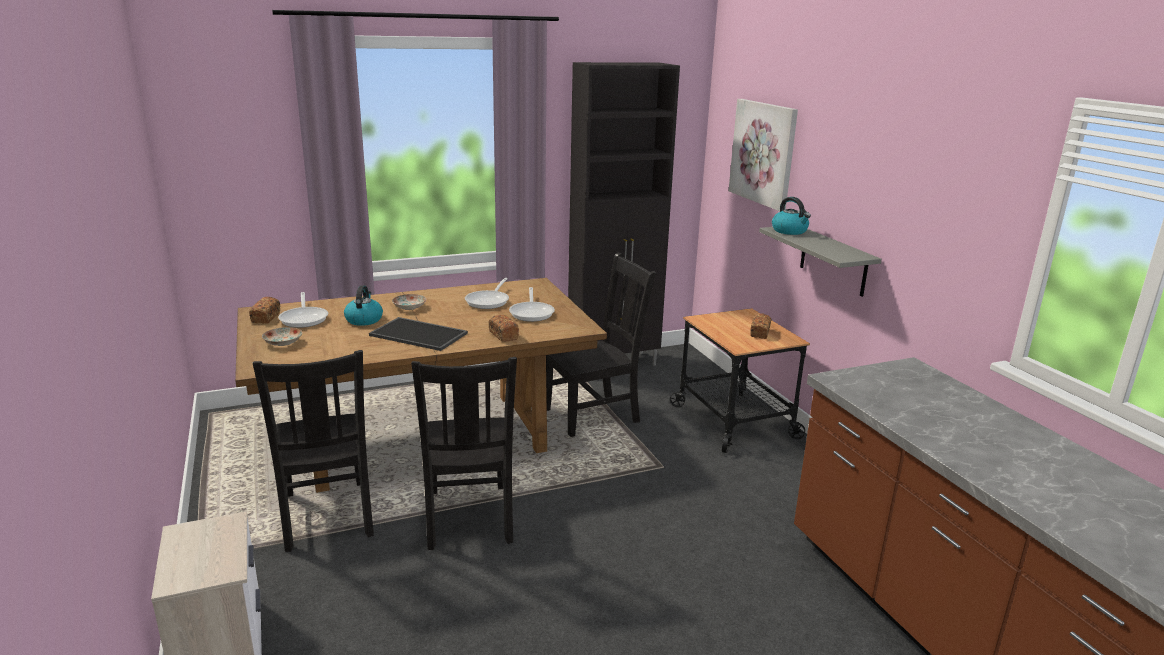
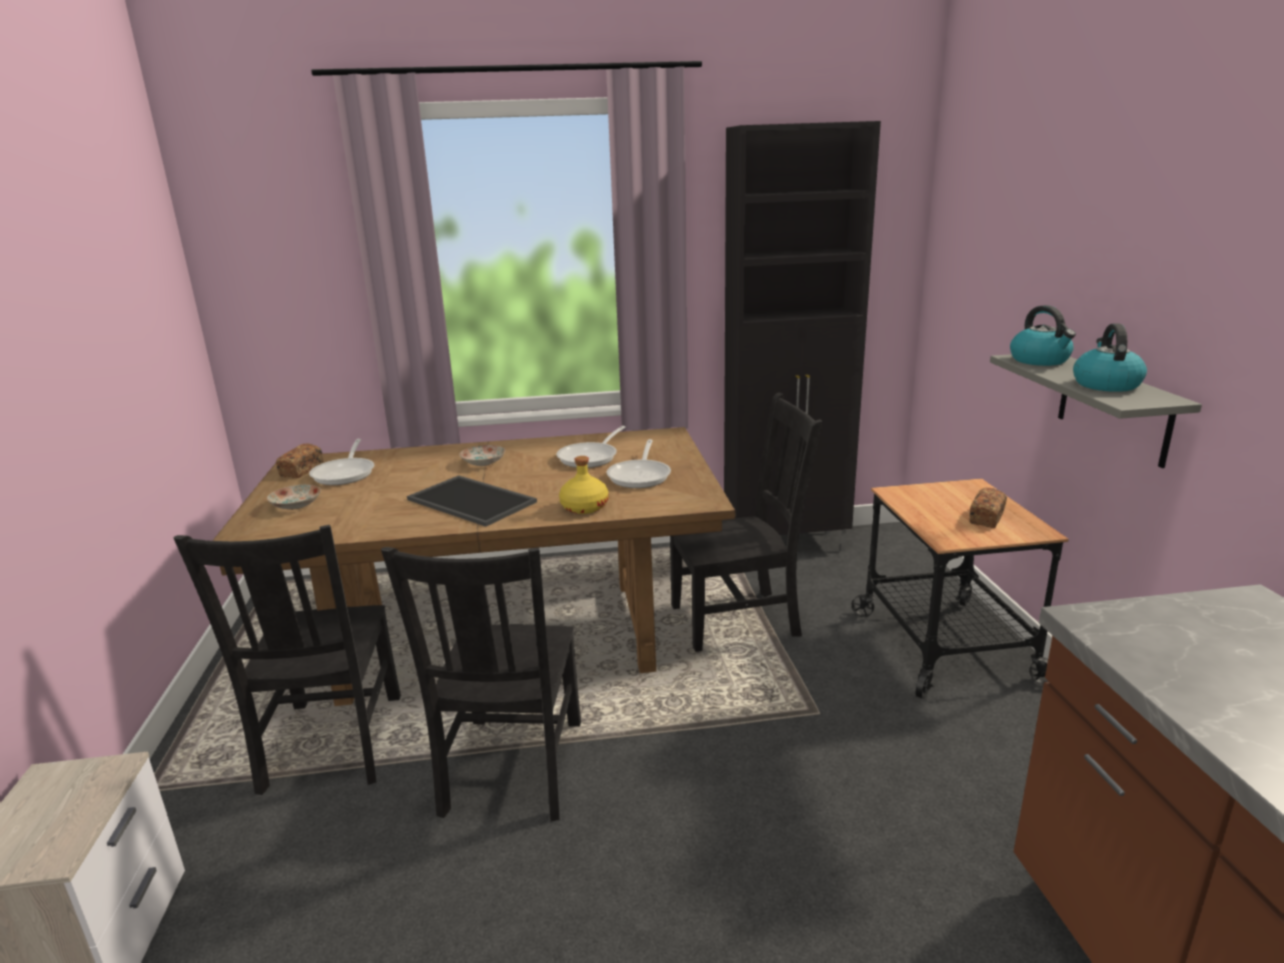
camera: 15 degrees right, 0 degrees up
kettle [344,285,383,326] -> kettle moved to [1073,324,1147,392]
bread [489,315,519,342] -> yellow bottle [559,456,609,514]
picture [729,99,798,211] -> none

